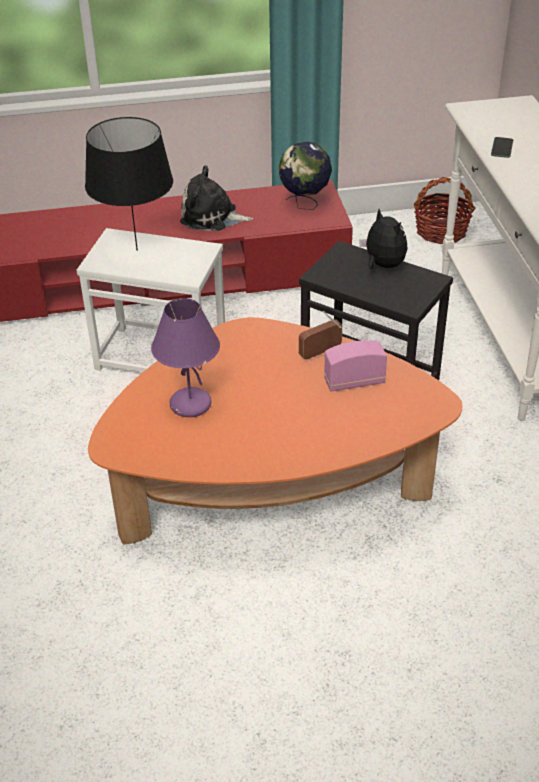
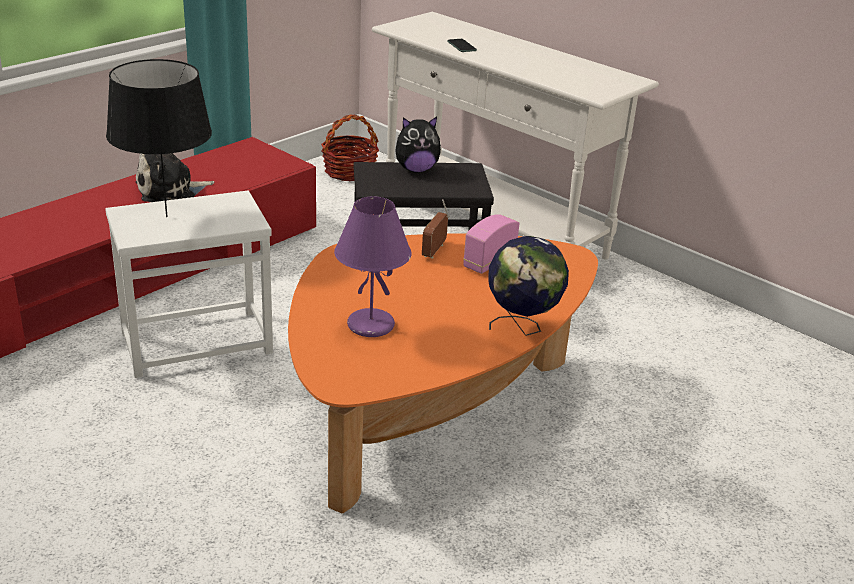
camera: 40 degrees left, 10 degrees down
globe [278,142,332,210] -> globe moved to [489,236,569,336]
plush toy [359,209,408,269] -> plush toy turned 150 degrees clockwise [395,117,441,173]

